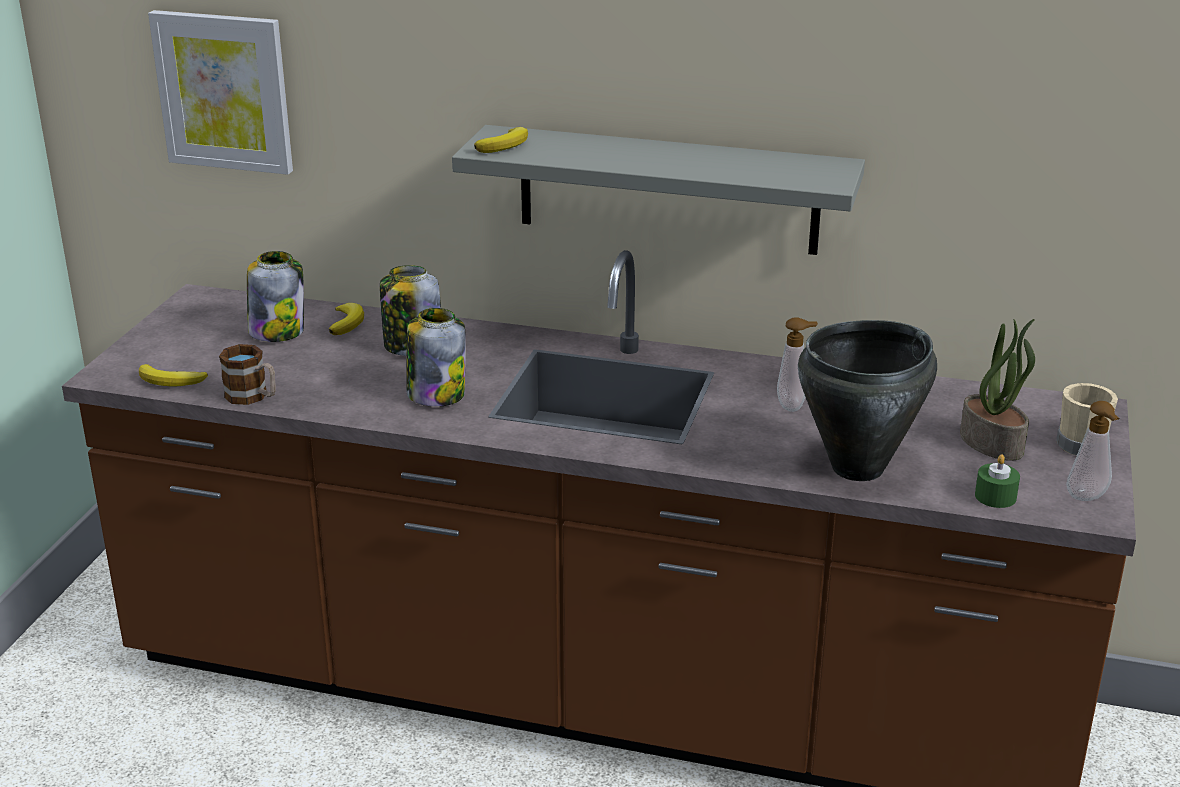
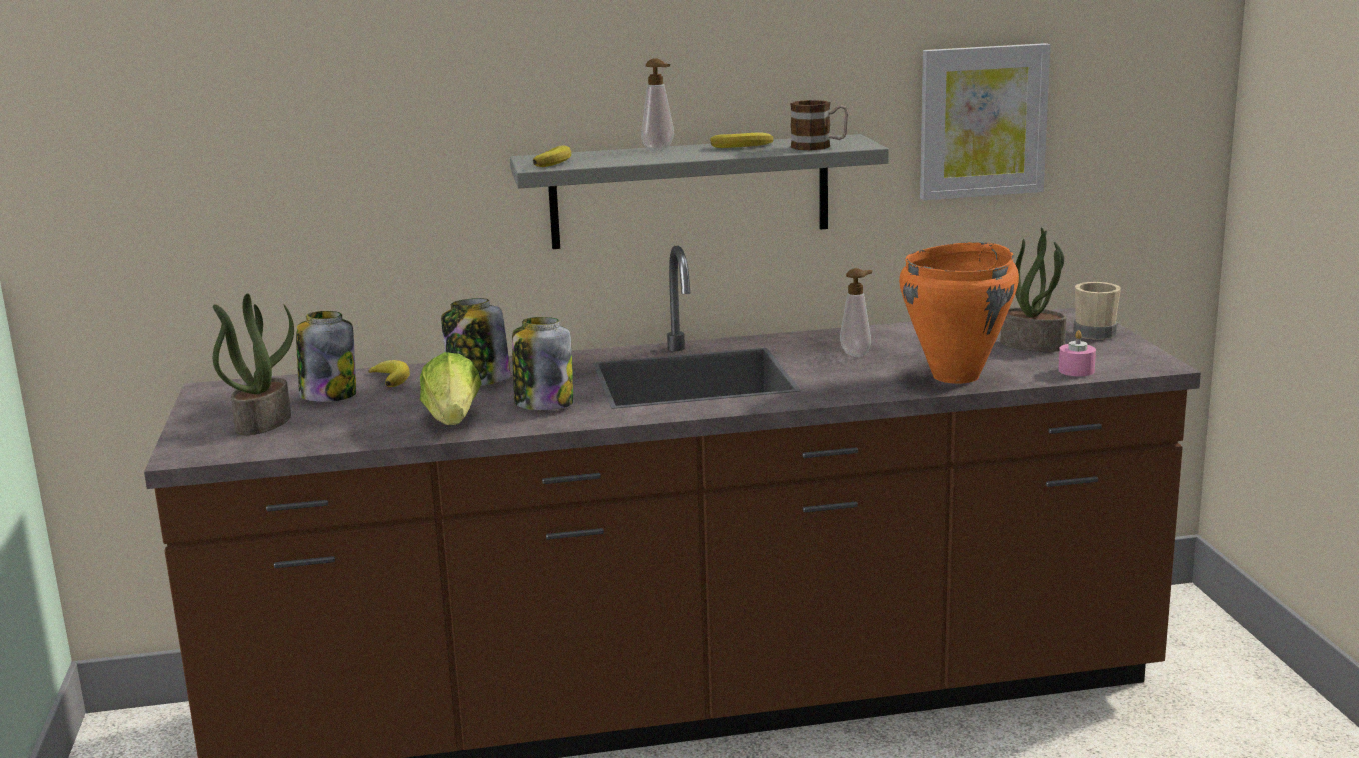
camera: 25 degrees left, 10 degrees down
banana [139,364,208,386] -> banana moved to [710,132,774,148]
picture [148,10,293,175] -> picture moved to [920,43,1051,200]
mug [219,344,276,405] -> mug moved to [790,100,848,150]
black cooking pot [798,320,937,481] -> orange cooking pot [899,242,1019,384]
green candle [975,454,1020,508] -> pink candle [1058,330,1096,376]
soap dispenser [1066,401,1120,501] -> soap dispenser moved to [641,58,674,150]
none -> potted plant [213,293,294,435]
none -> lettuce [420,352,482,425]

